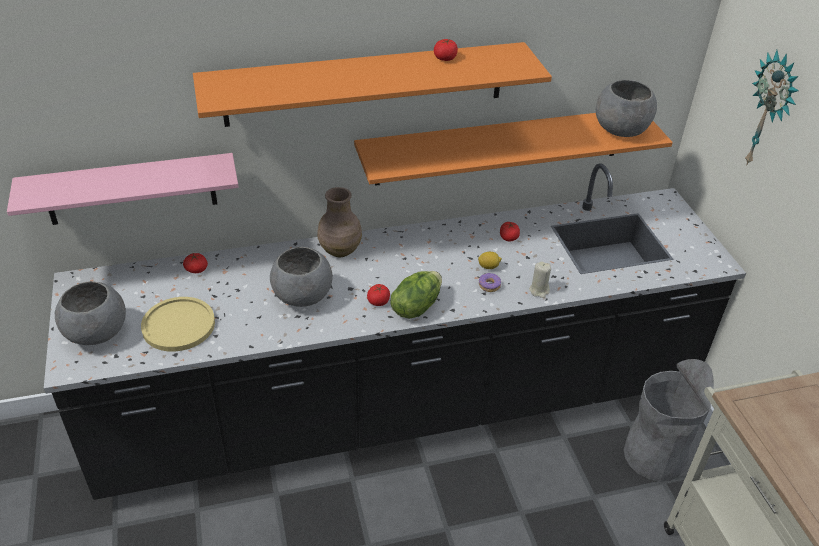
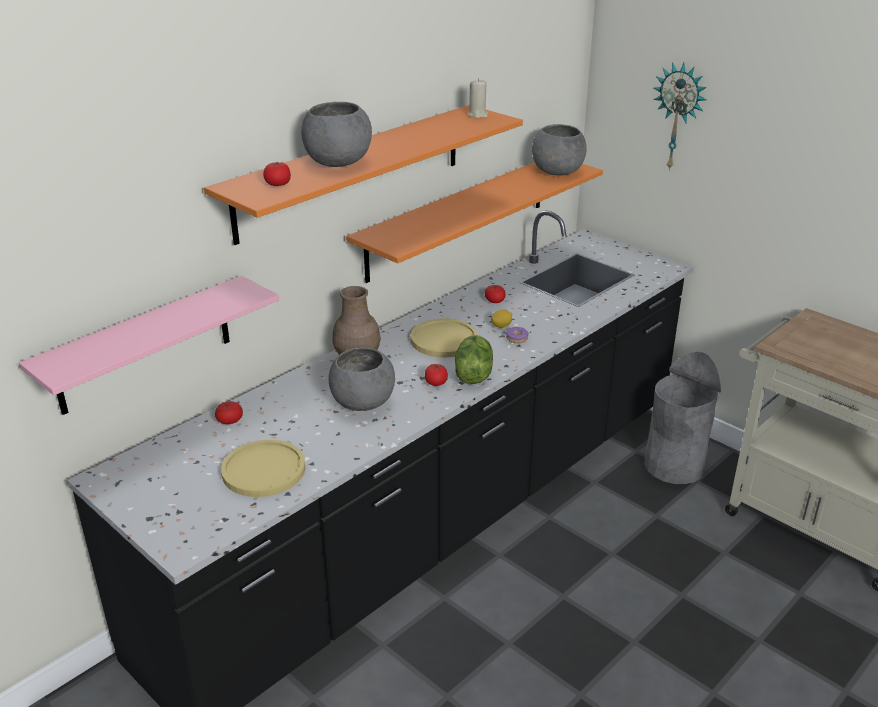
camera: 30 degrees left, 10 degrees down
grey bowl [55,281,126,345] -> grey bowl moved to [301,102,372,167]
tomato [434,39,458,61] -> tomato moved to [263,162,291,186]
beige candle [529,261,551,298] -> beige candle moved to [468,78,488,118]
none -> yellow plate [411,318,478,357]

